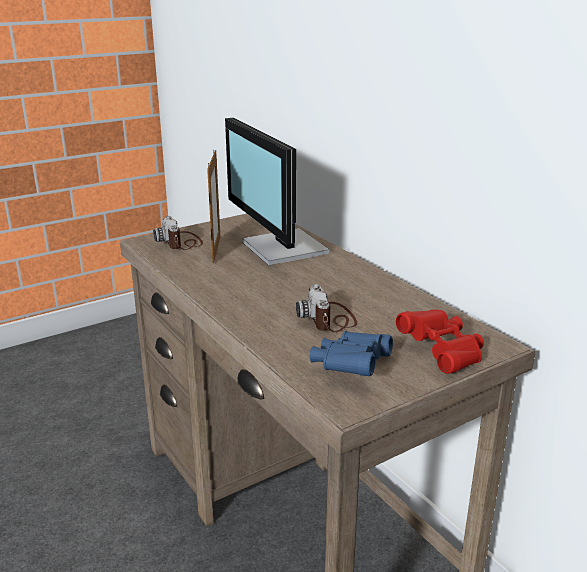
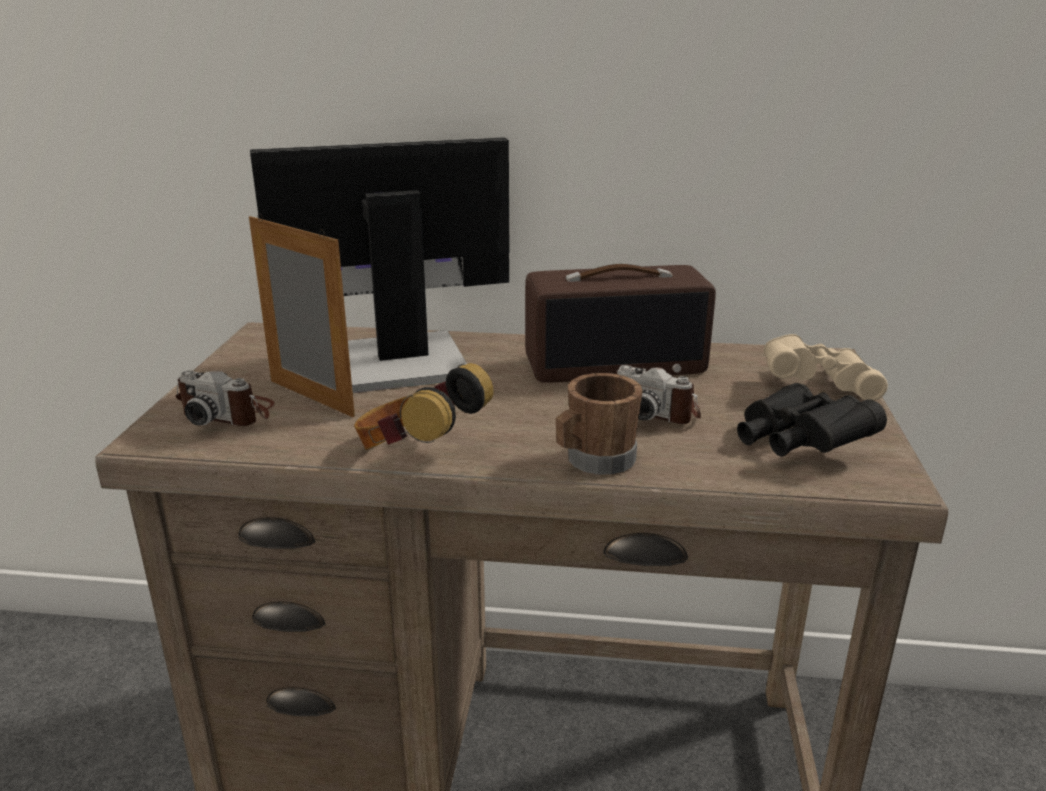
camera: 50 degrees left, 0 degrees up
monitor [225,118,329,265] -> monitor turned 150 degrees clockwise [250,137,509,393]
blue binoculars [310,331,393,376] -> black binoculars [737,383,887,457]
red binoculars [396,309,484,374] -> beige binoculars [763,334,888,401]
none -> headphones [354,363,494,450]
none -> radio [525,264,716,383]
none -> brown mug [556,373,642,475]

